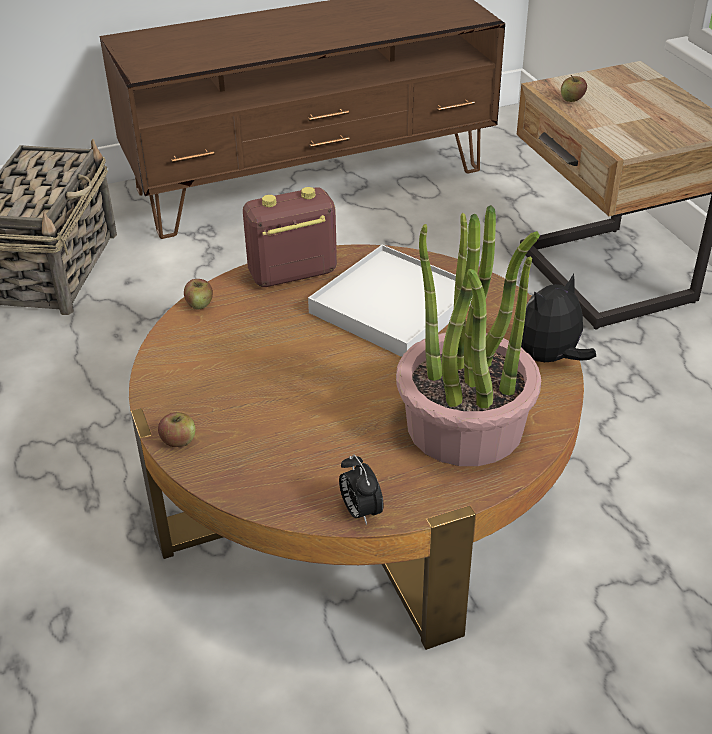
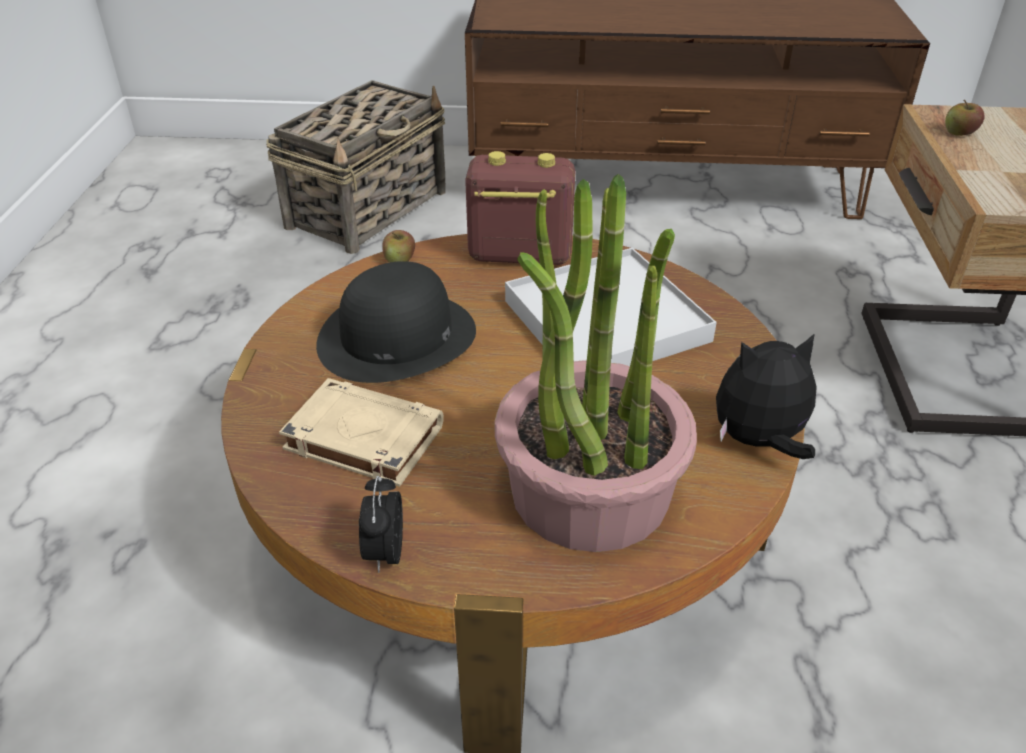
camera: 25 degrees right, 0 degrees up
apple [158,412,195,447] -> none
none -> beige book [279,378,444,487]
none -> black hat [316,261,476,383]

